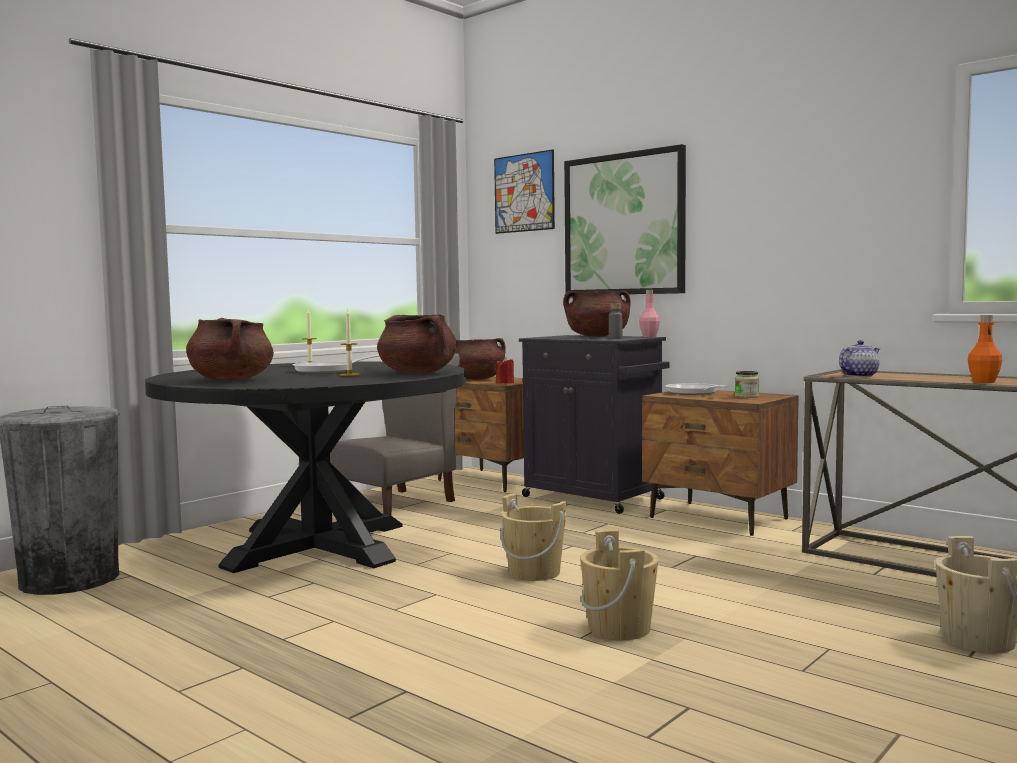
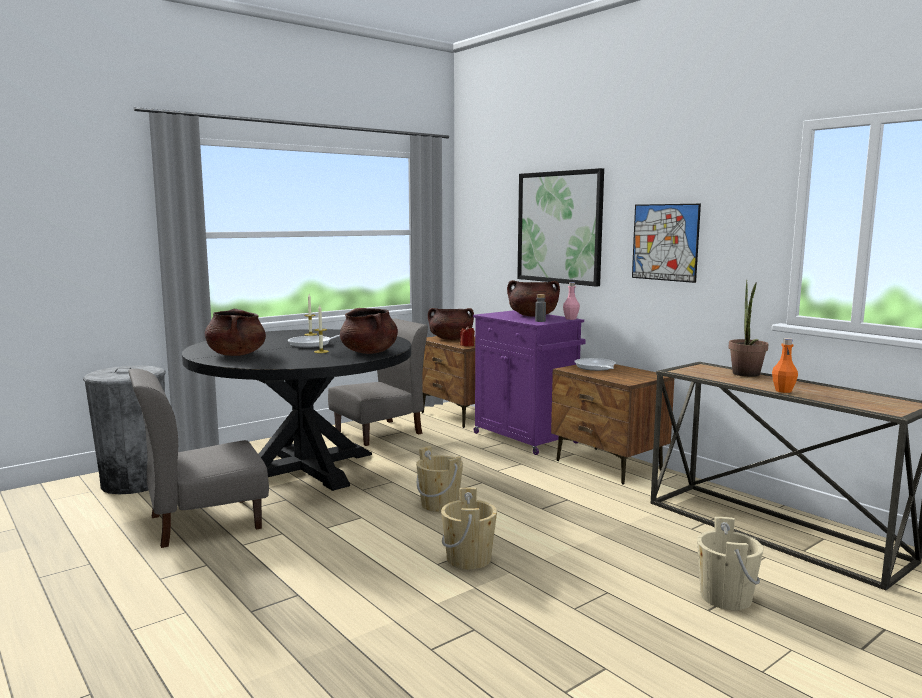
camera: 10 degrees right, 5 degrees up
picture [494,149,555,234] -> picture moved to [632,204,701,283]
black cabinet [519,335,669,514] -> purple cabinet [473,310,586,455]
jar [735,371,759,398] -> none
teapot [839,340,880,377] -> none
none -> grey chair [128,369,269,548]
none -> potted plant [728,280,768,377]

